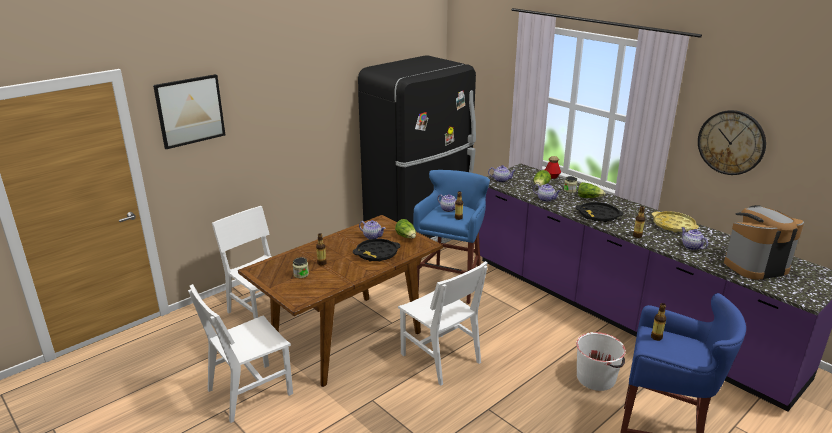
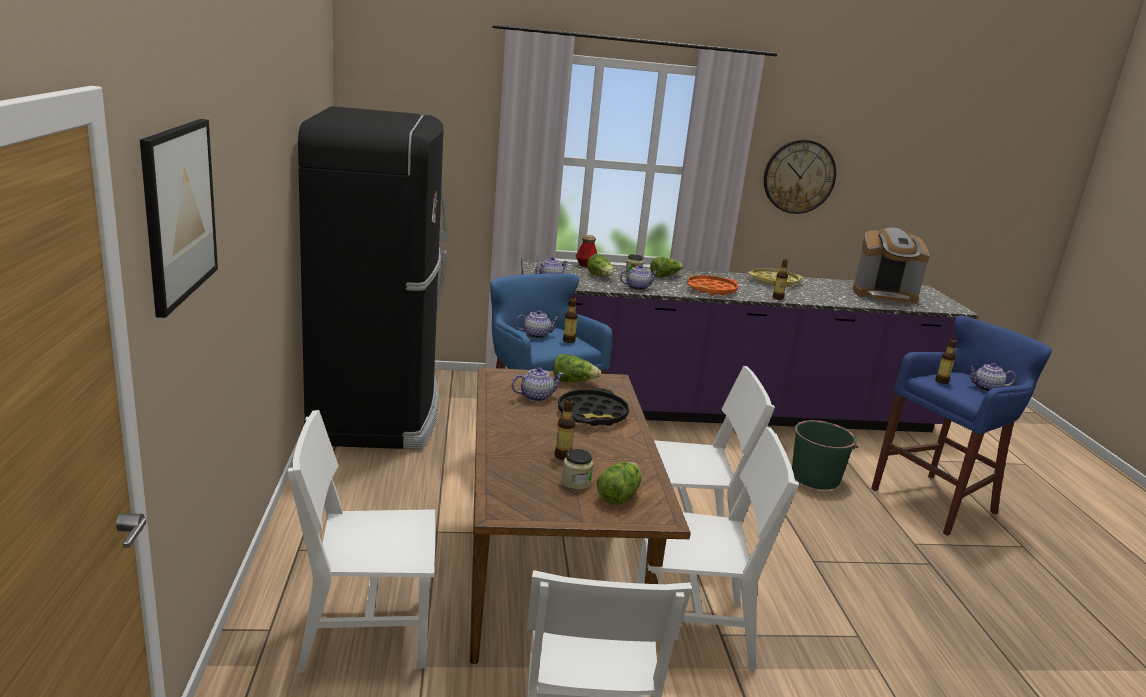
camera: 55 degrees left, 5 degrees down
black tray [576,202,623,222] -> orange tray [687,275,738,296]
white bucket [576,332,626,391] -> green bucket [792,420,858,490]
teapot [681,227,708,250] -> teapot moved to [968,363,1016,392]
coffee machine [724,205,804,280] -> coffee machine turned 105 degrees counterclockwise [853,227,930,305]
none -> lettuce [597,462,641,505]
none -> white chair [636,427,799,670]

